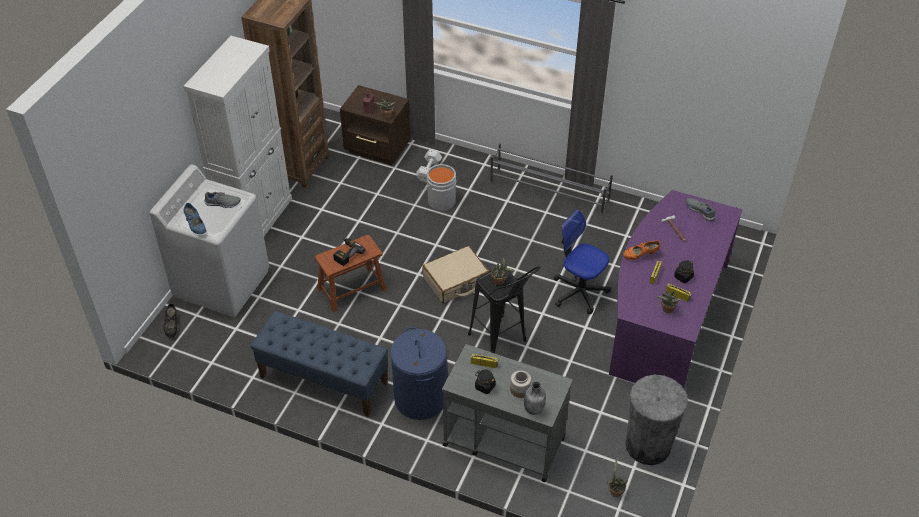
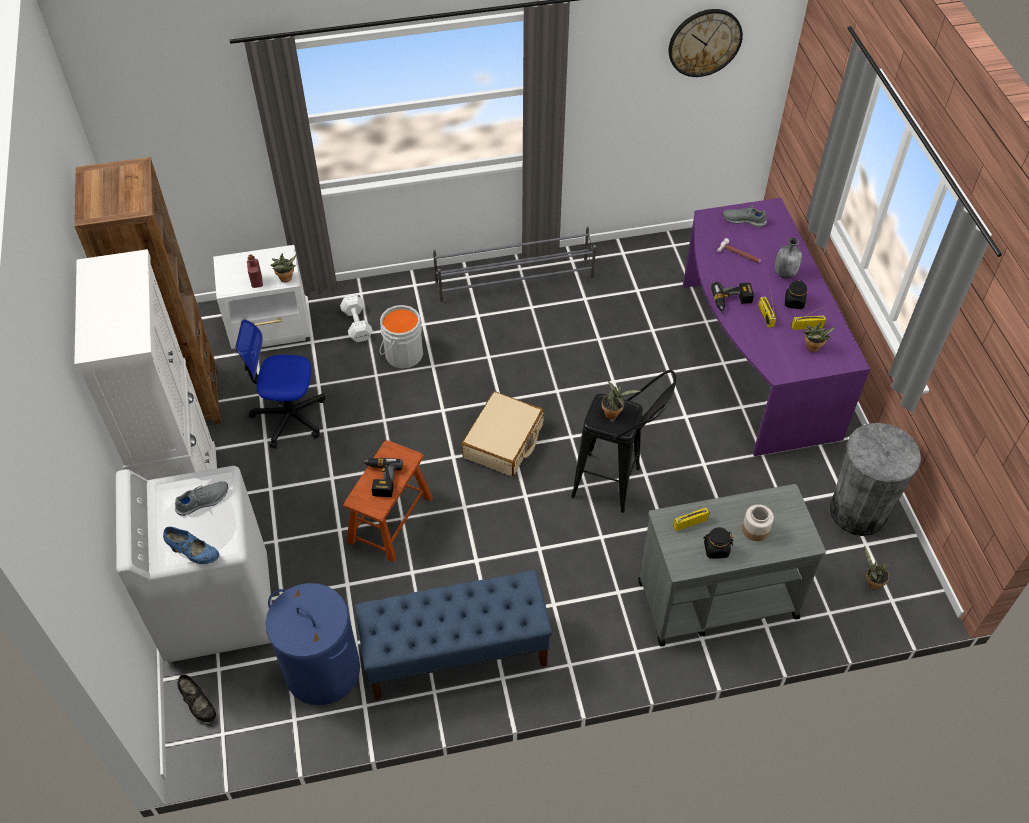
camera: 35 degrees left, 5 degrees up
brown nightstand [340,85,411,165] -> white nightstand [213,245,311,349]
blue laundry basket [390,327,447,420] -> blue laundry basket moved to [265,583,360,705]
grey bottle [524,381,546,415] -> grey bottle moved to [775,237,802,279]
office chair [554,209,611,314] -> office chair moved to [236,320,325,449]
orange shoe [623,241,660,260] -> power drill [711,282,754,313]
none -> wall clock [669,9,743,77]

